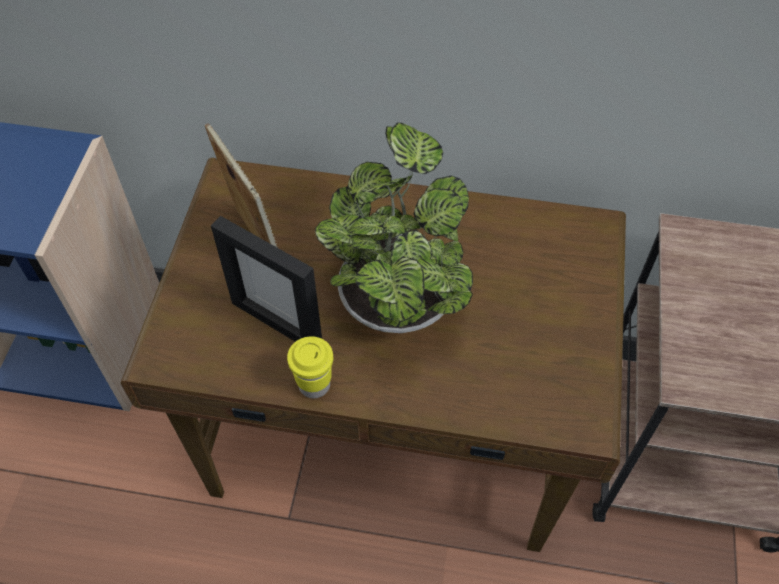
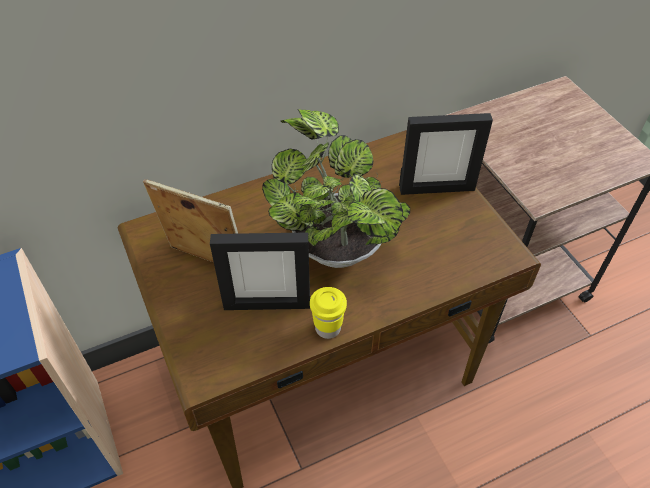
camera: 35 degrees left, 5 degrees down
none -> picture frame [399,113,493,195]

